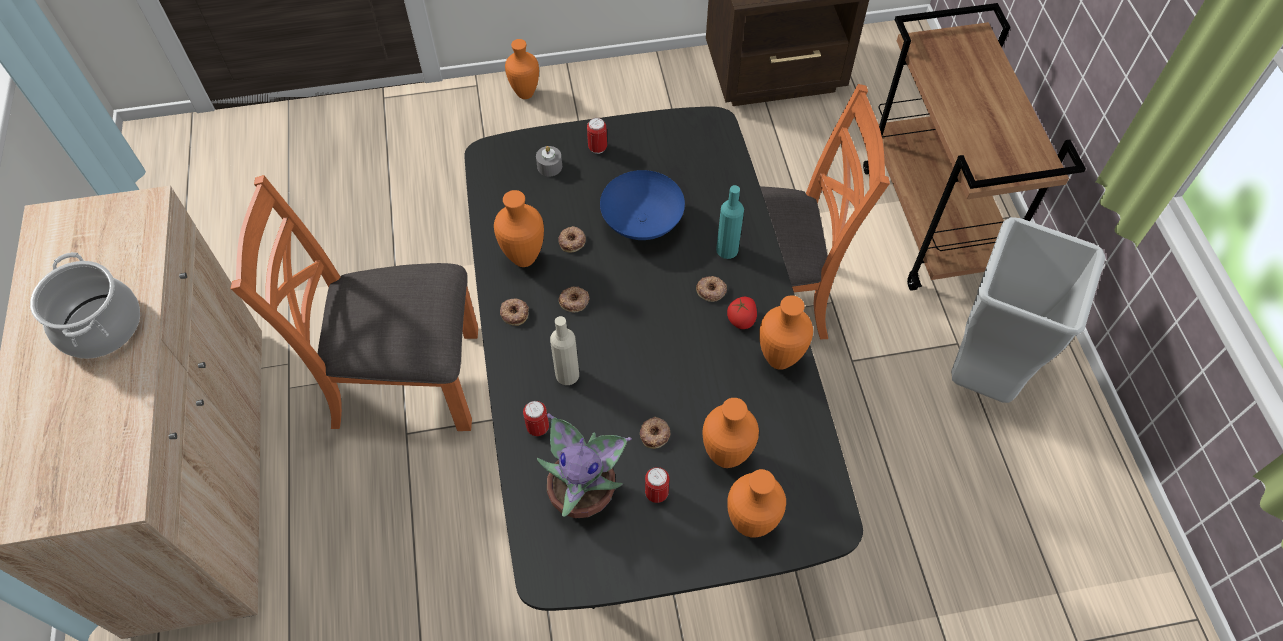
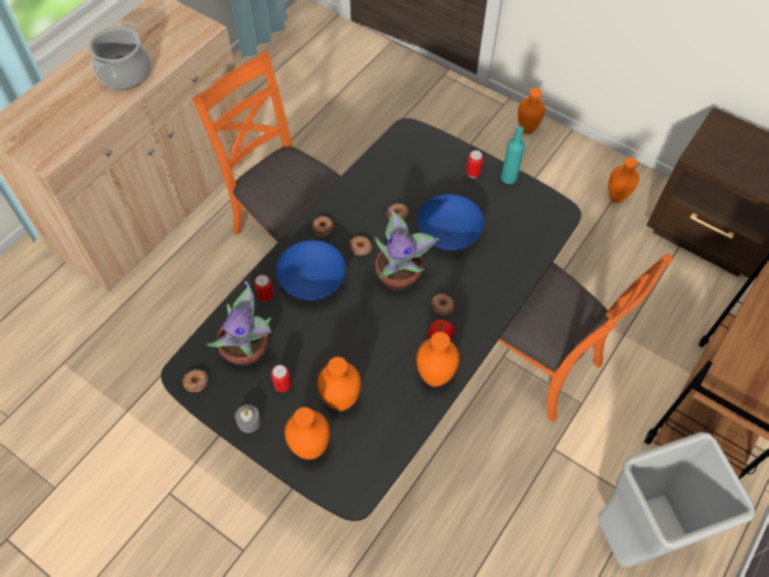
camera: 45 degrees right, 0 degrees up
orange vase [494,190,544,267] -> orange vase moved to [608,157,639,203]
grey candle [536,146,562,177] -> grey candle moved to [235,405,261,433]
beige bottle [550,316,579,385] -> blue bowl [276,240,346,300]
donut [640,417,671,449] -> donut moved to [182,369,208,392]
turquoise bottle [716,185,744,259] -> turquoise bottle moved to [501,126,525,184]
none -> potted plant [375,208,439,291]

